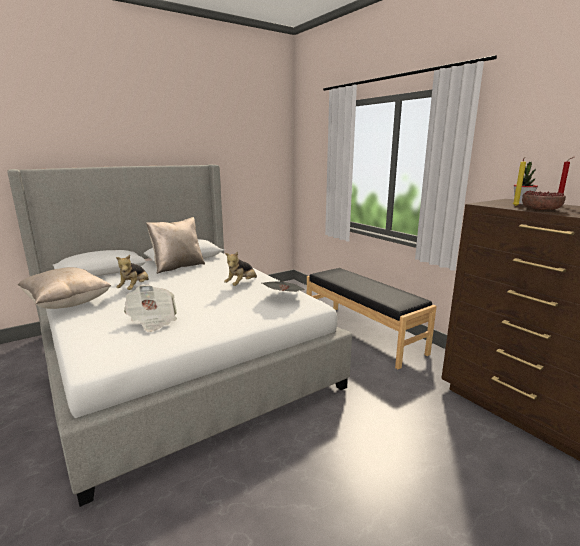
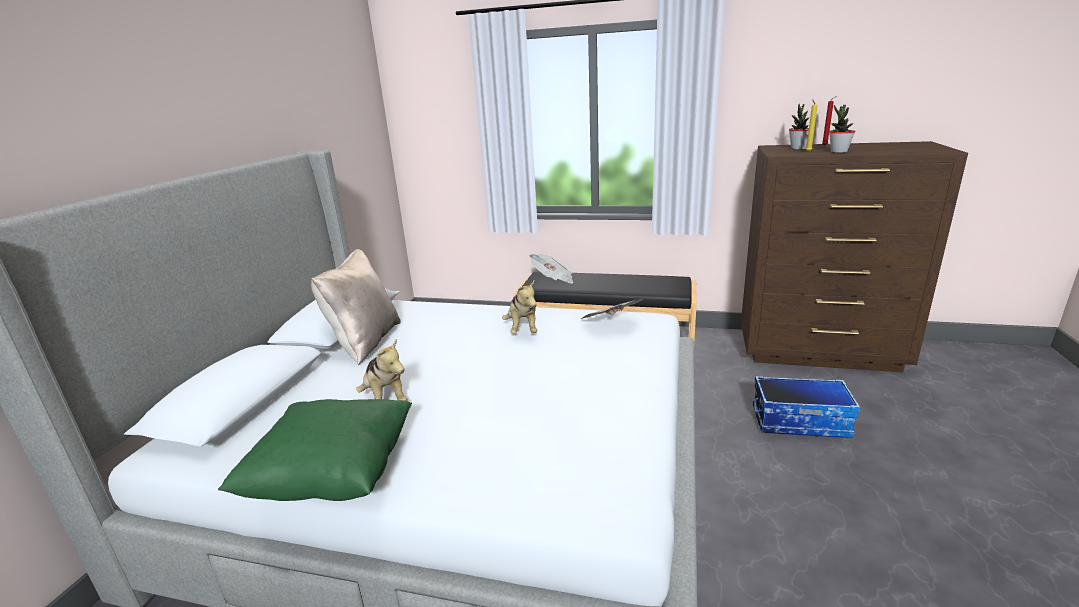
camera: 40 degrees left, 5 degrees up
beige pillow [18,267,111,309] -> green pillow [218,399,412,501]
newspaper [124,285,177,332] -> newspaper moved to [529,254,573,284]
bowl [522,190,566,210] -> potted plant [829,105,855,153]
none -> storage box [753,376,861,438]

